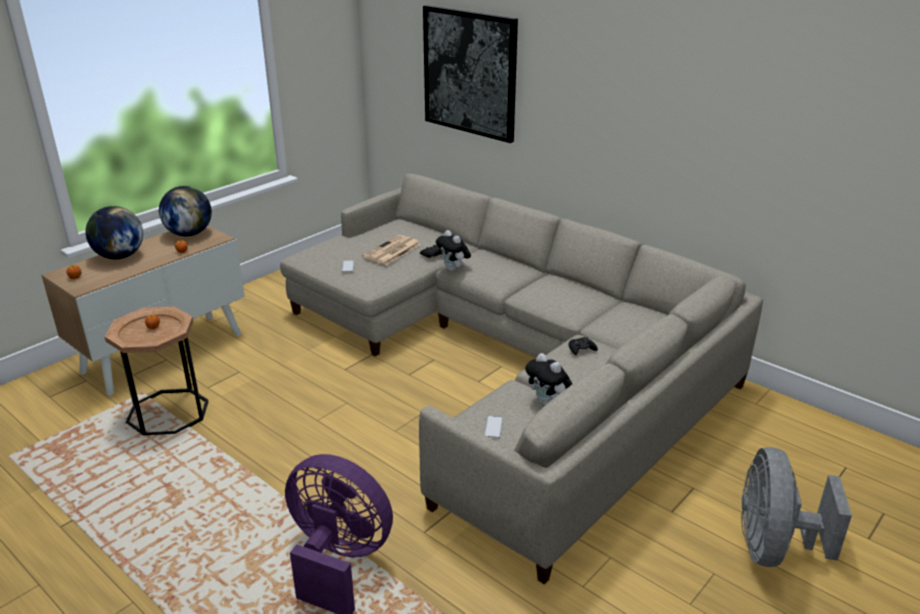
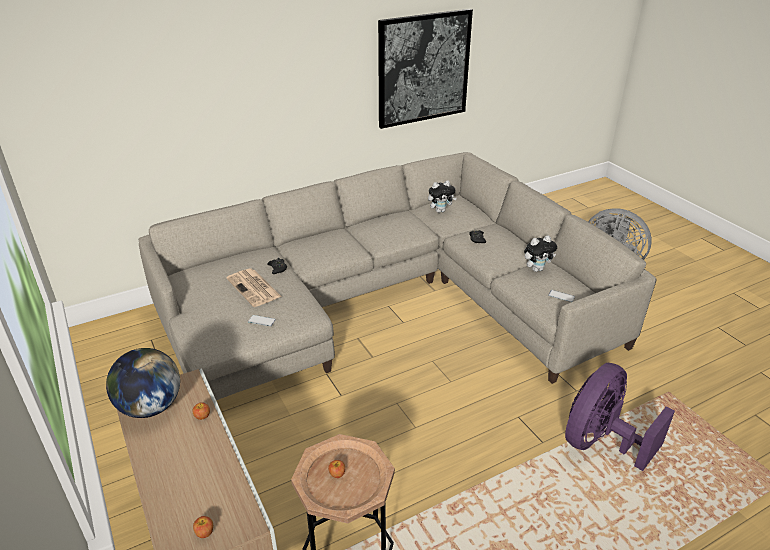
camera: 70 degrees left, 5 degrees up
globe [86,206,143,259] -> none
picture [423,5,518,143] -> picture moved to [378,9,473,129]
plush toy [436,230,471,272] -> plush toy moved to [428,181,457,213]

